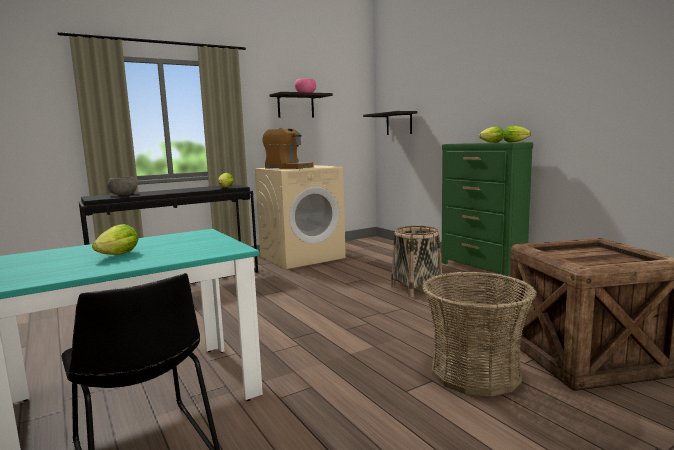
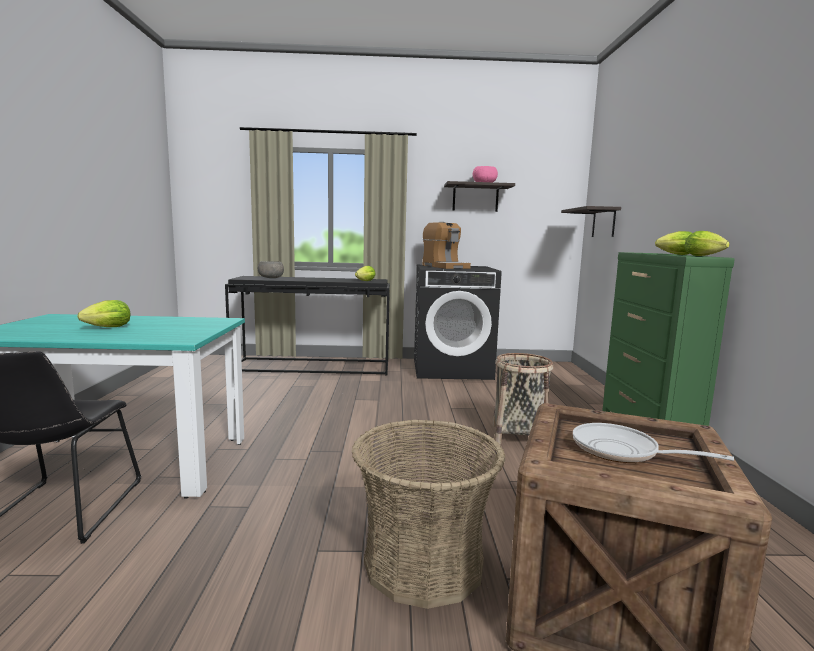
camera: 30 degrees right, 0 degrees up
beige washing machine [254,165,346,269] -> black washing machine [414,265,502,380]
none -> frying pan [573,423,734,463]

